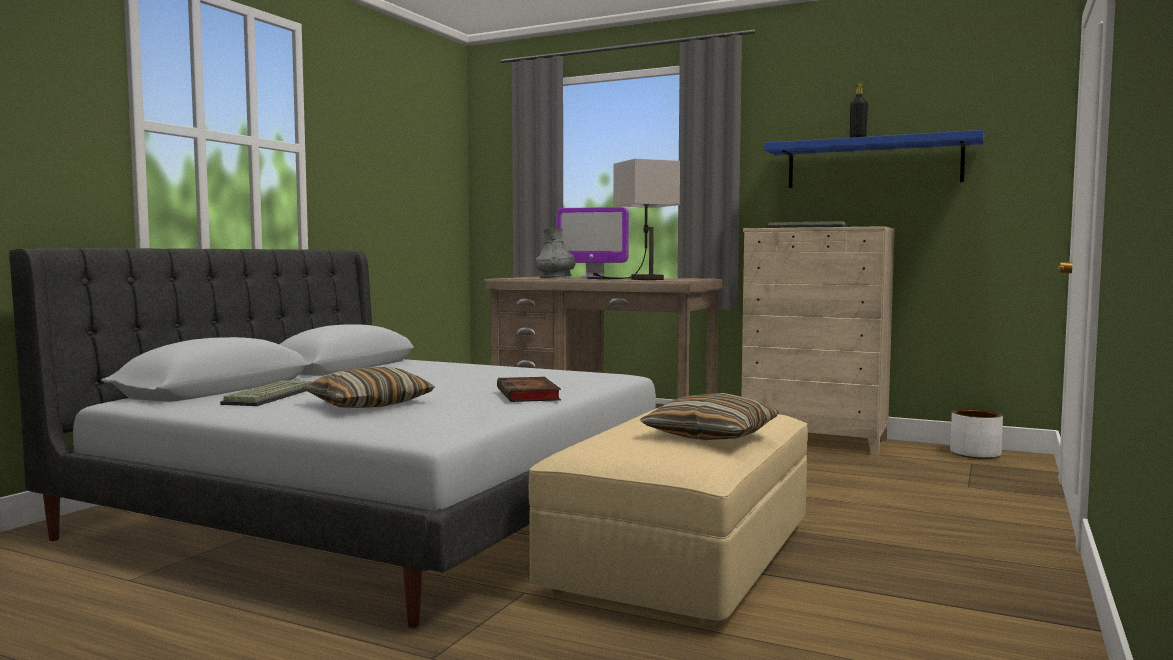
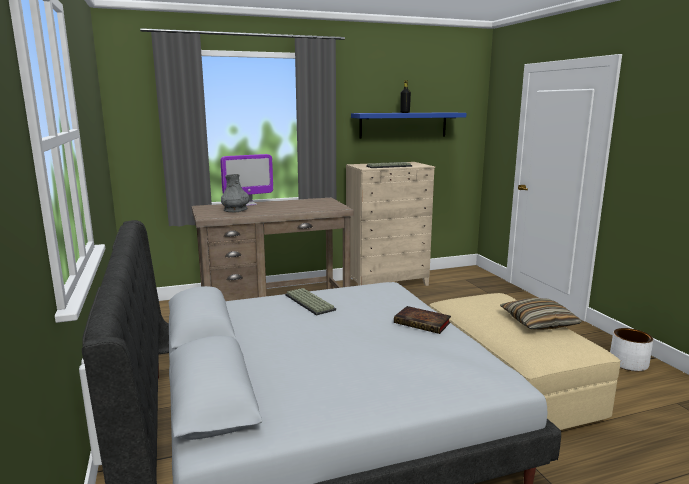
camera: 45 degrees left, 10 degrees up
keyboard [220,380,312,406] -> keyboard moved to [285,288,336,316]
pillow [302,367,435,408] -> none
table lamp [587,159,680,280] -> none
white planter [950,409,1003,459] -> white planter moved to [610,328,653,371]

